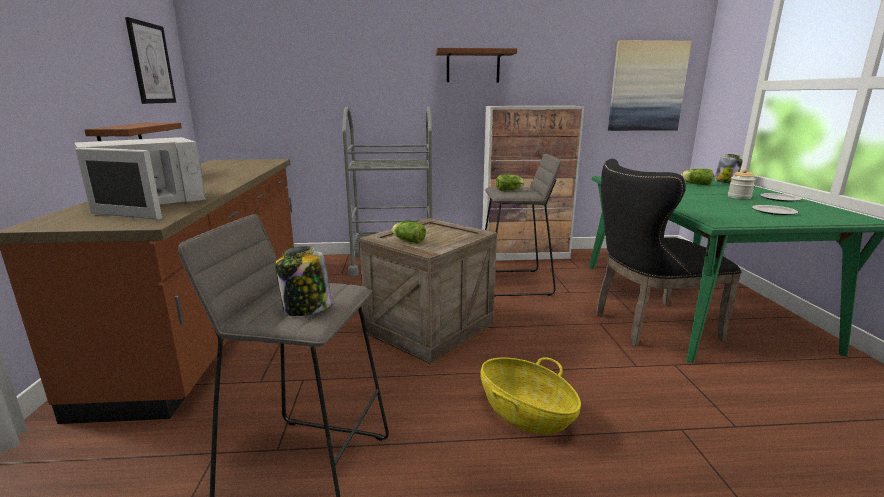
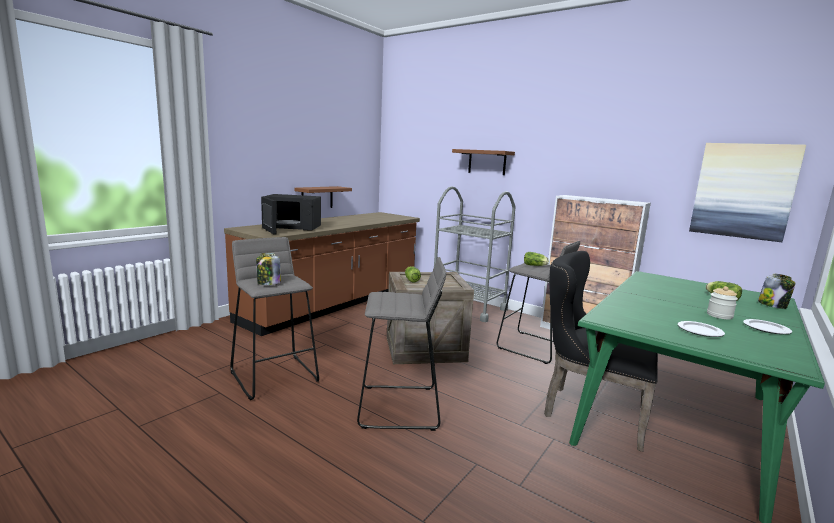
camera: 40 degrees right, 5 degrees down
white microwave [74,137,206,220] -> black microwave [261,194,321,235]
picture [125,17,176,104] -> none
brown shelf [436,48,517,82] -> brown shelf moved to [452,149,515,175]
basket [480,357,581,434] -> grey stool [357,257,446,431]

